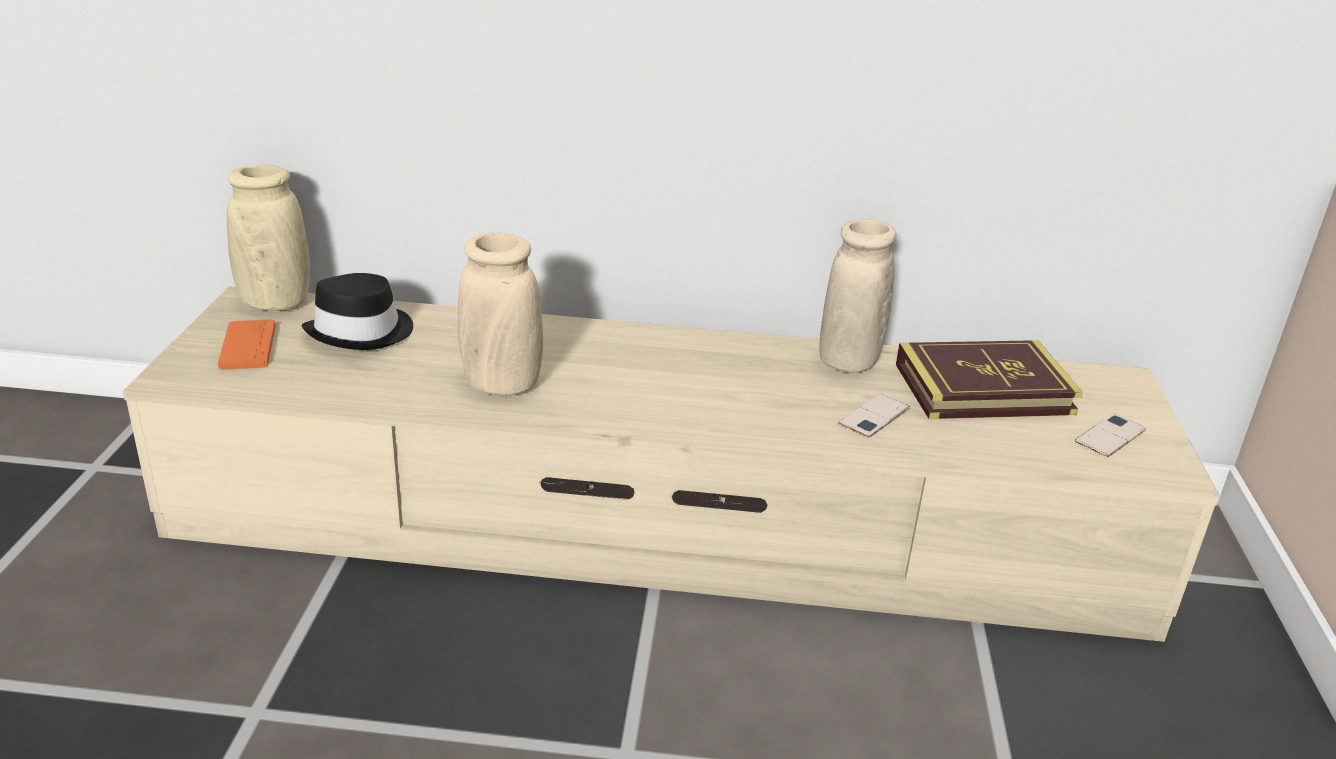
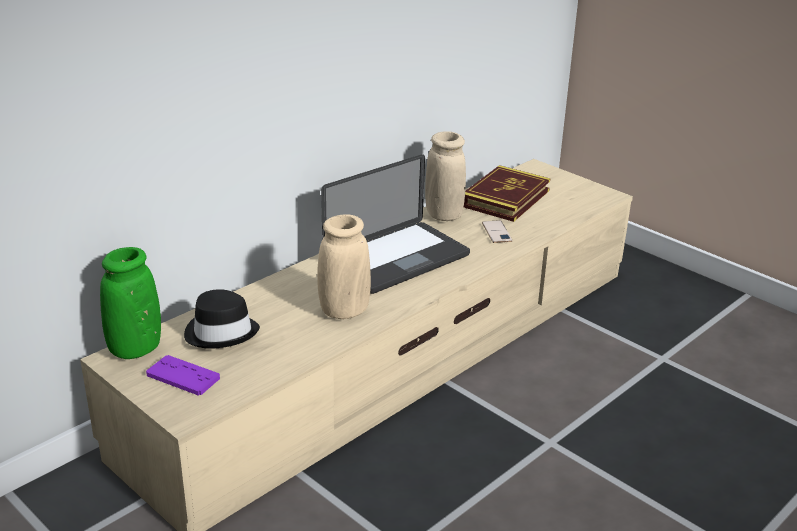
camera: 50 degrees left, 0 degrees up
orange game controller [218,319,276,370] -> purple game controller [146,355,220,396]
beige vase [227,165,310,311] -> green vase [100,247,161,359]
phone [1075,413,1146,457] -> none
none -> laptop [321,154,470,294]

